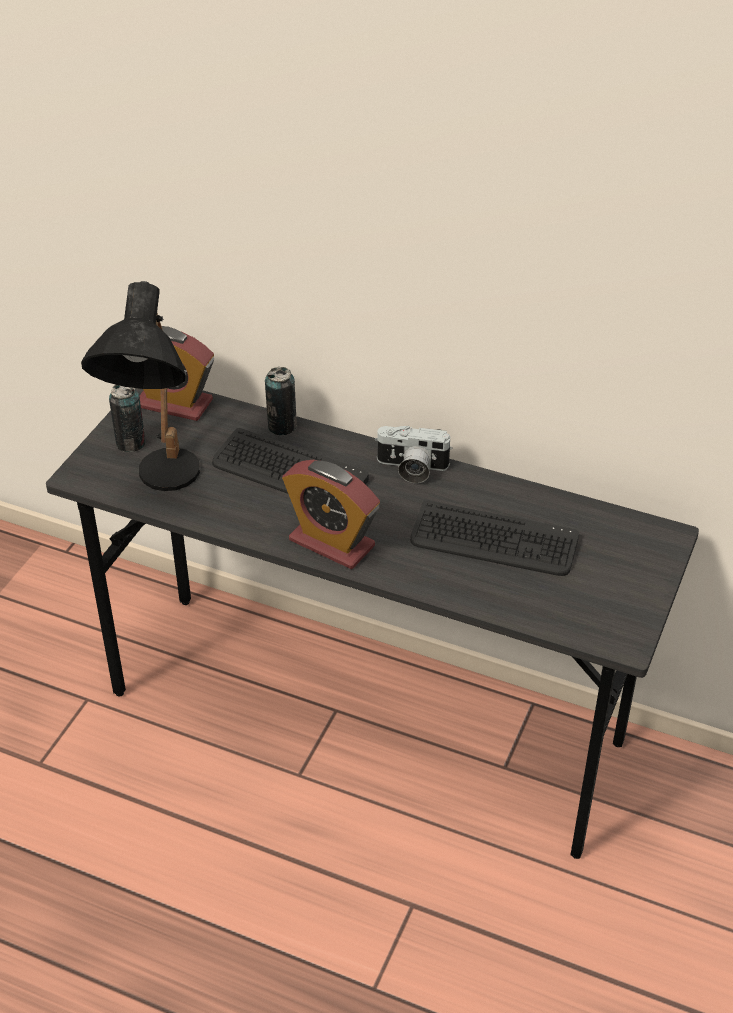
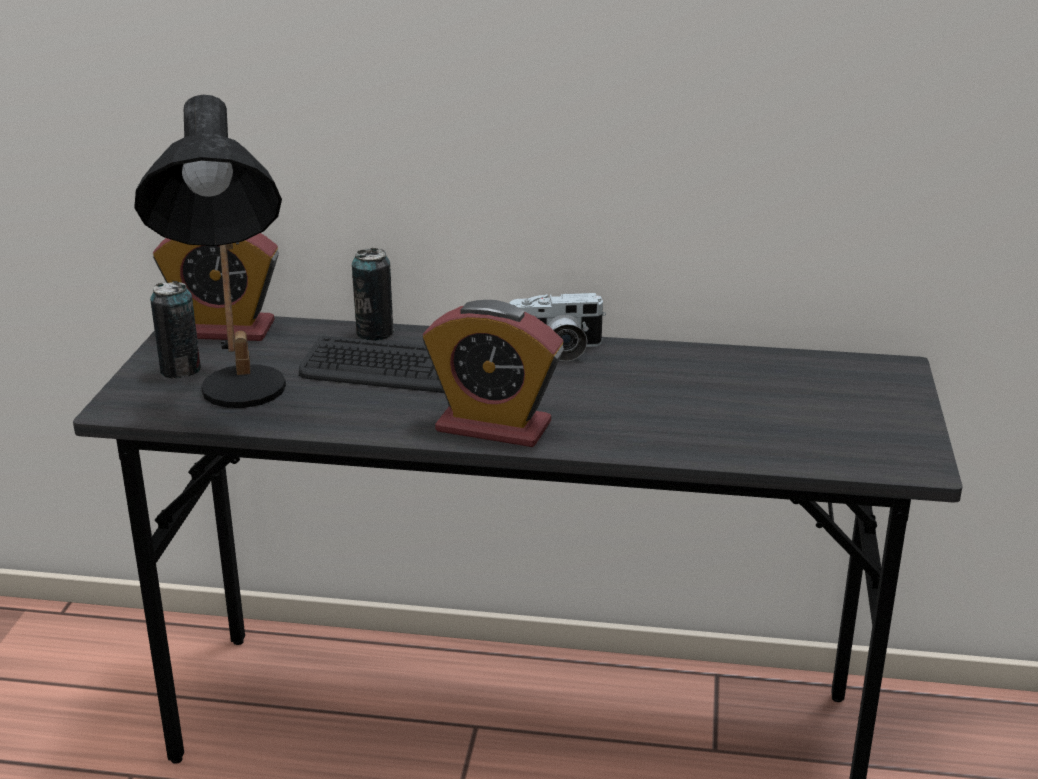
camera: 15 degrees left, 15 degrees down
keyboard [410,501,579,576] -> none

